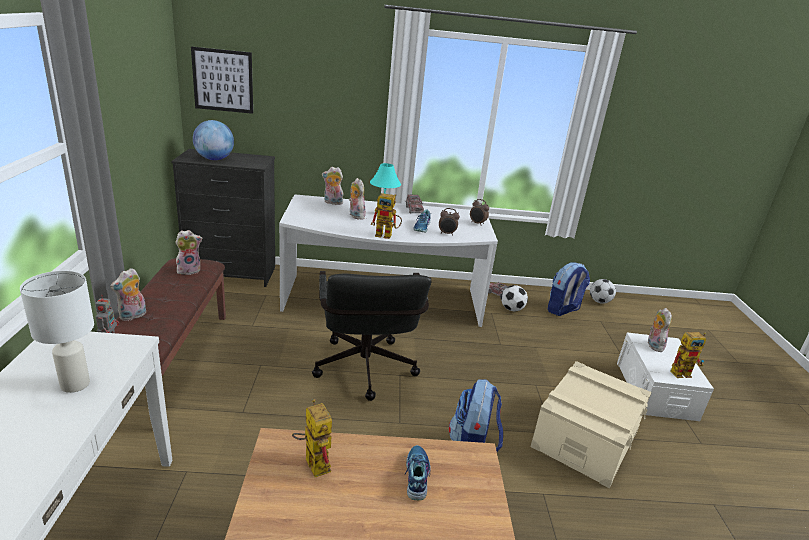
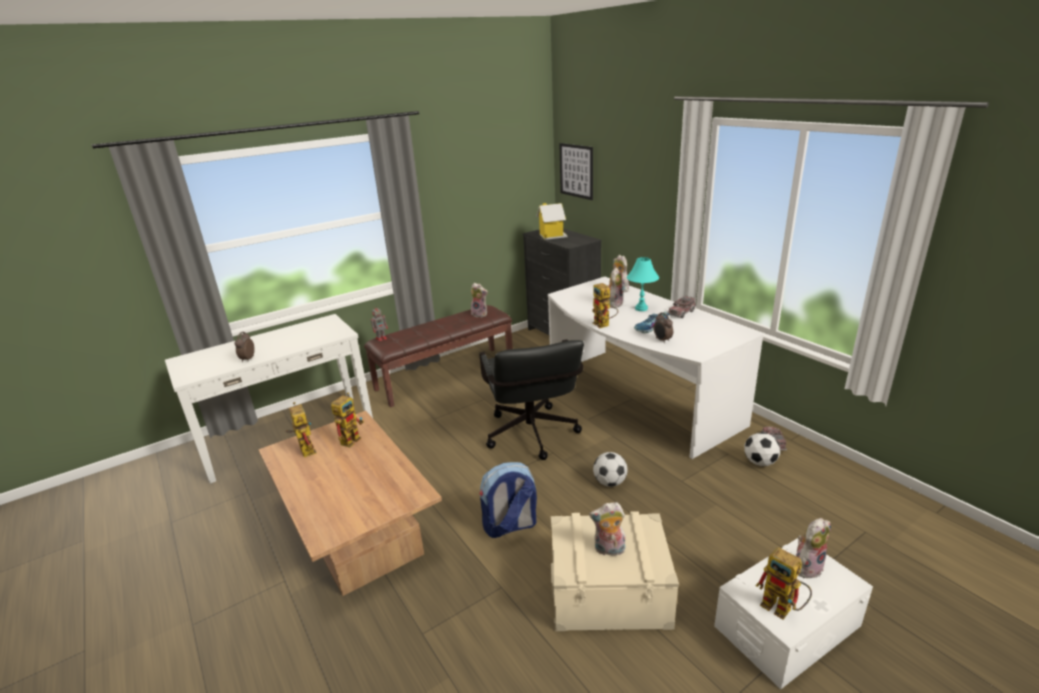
camera: 60 degrees right, 0 degrees up
white table lamp [20,271,94,393] -> none
plush toy [110,268,146,321] -> plush toy moved to [589,502,626,556]
globe [193,120,234,160] -> toy house [536,203,567,240]
black office chair [312,271,431,401] -> black office chair turned 60 degrees counterclockwise [479,340,584,460]
shoe [405,445,431,500] -> none
alarm clock [470,199,489,226] -> alarm clock moved to [235,332,255,362]
backpack [548,262,590,316] -> none
football [590,279,616,304] -> football moved to [593,452,628,487]
none -> toy robot [286,402,316,457]

